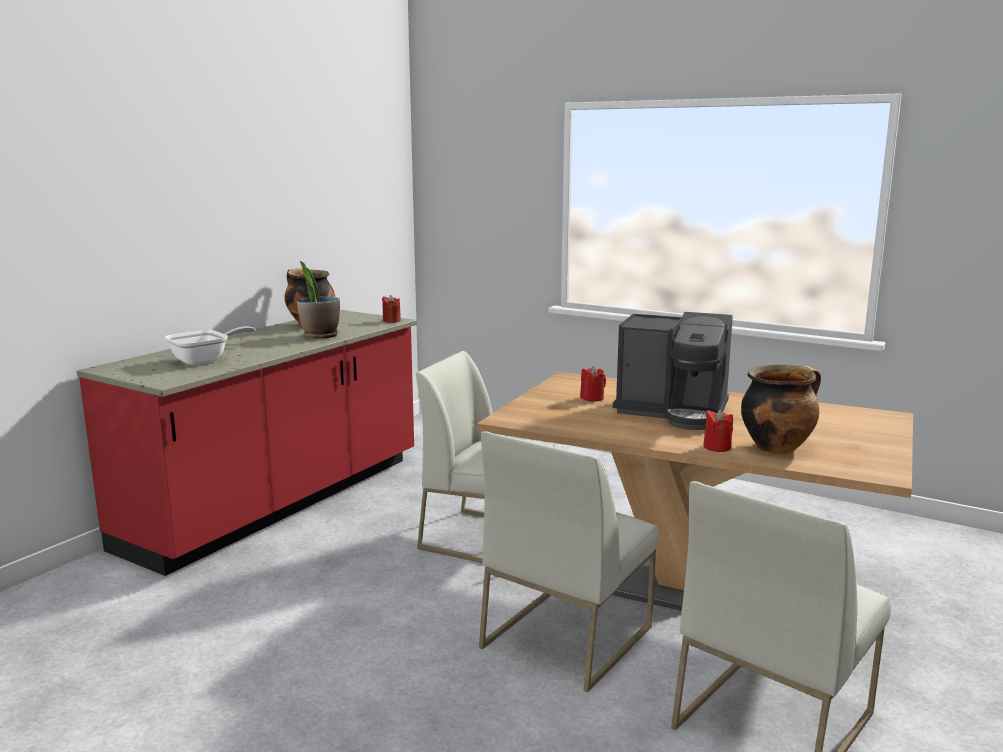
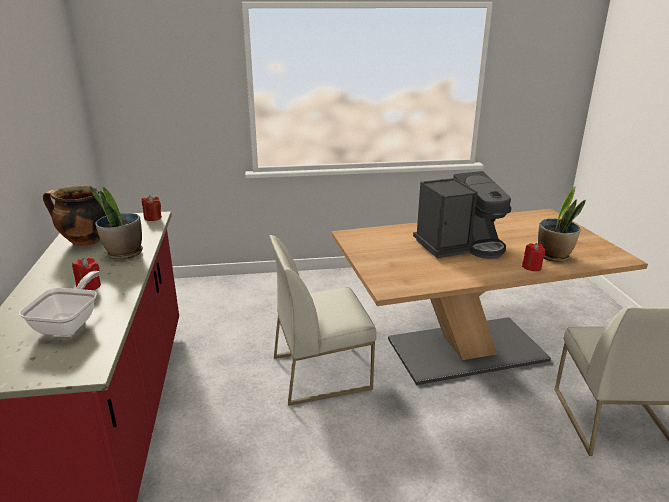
camera: 40 degrees left, 10 degrees up
white chair [479,431,659,692] -> none
red candle [580,366,606,401] -> red candle moved to [72,258,101,290]
cooking pot [741,365,821,454] -> potted plant [538,187,586,262]

